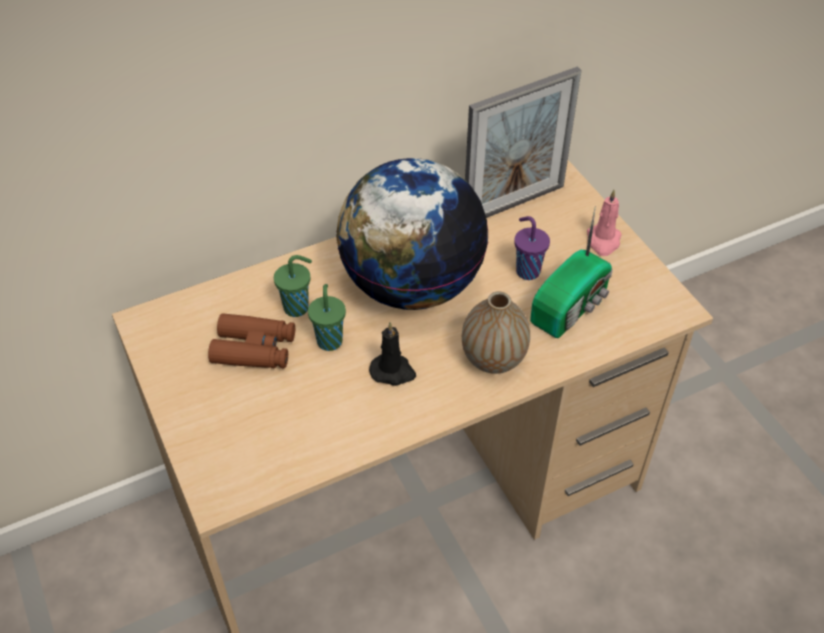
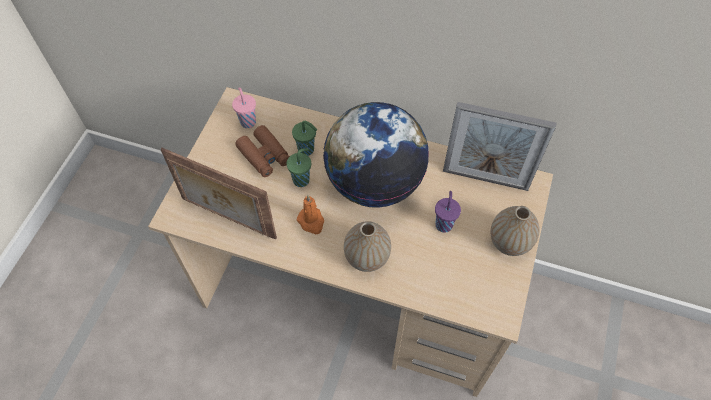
camera: 45 degrees right, 10 degrees up
black candle [369,322,416,386] -> orange candle [297,195,324,234]
radio [530,206,613,338] -> none
pink candle [587,190,622,256] -> vase [491,206,540,256]
none -> picture frame [160,148,277,239]
none -> pink cup [232,87,256,128]

